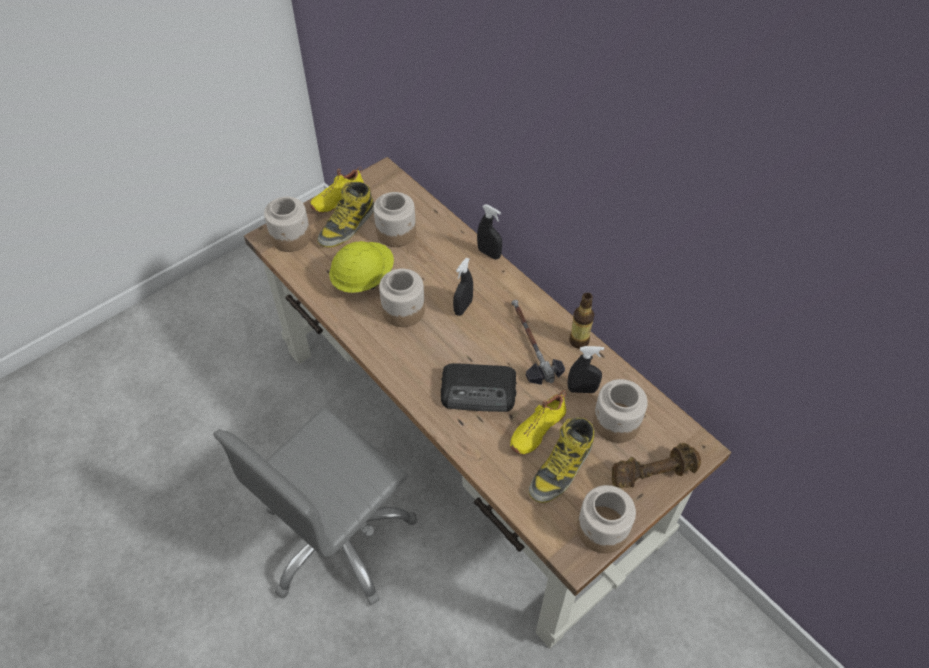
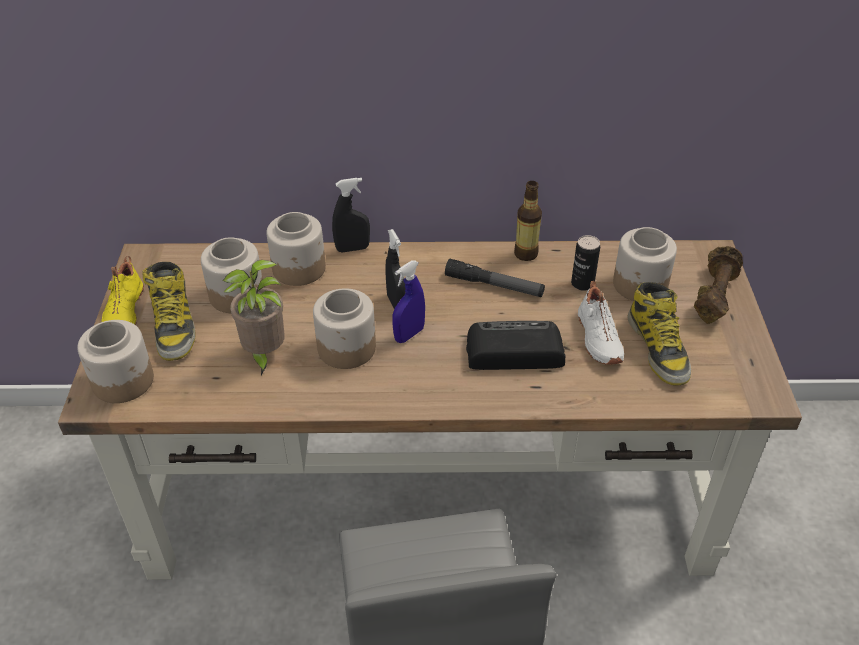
camera: 50 degrees left, 10 degrees down
yellow hard hat [329,241,394,293] -> potted plant [223,260,285,376]
radio [441,363,516,412] -> radio turned 135 degrees counterclockwise [466,321,566,370]
yellow shoe [510,390,566,455] -> white shoe [578,281,624,365]
hammer [511,300,565,385] -> flashlight [445,259,545,297]
black spray bottle [568,346,604,393] -> can [571,235,600,291]
jar [577,485,636,554] -> jar moved to [266,212,326,286]
none -> blue spray bottle [392,260,425,343]

